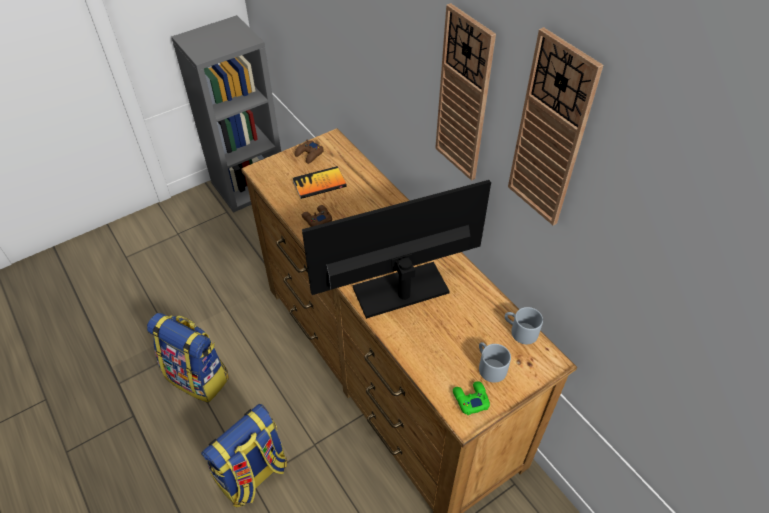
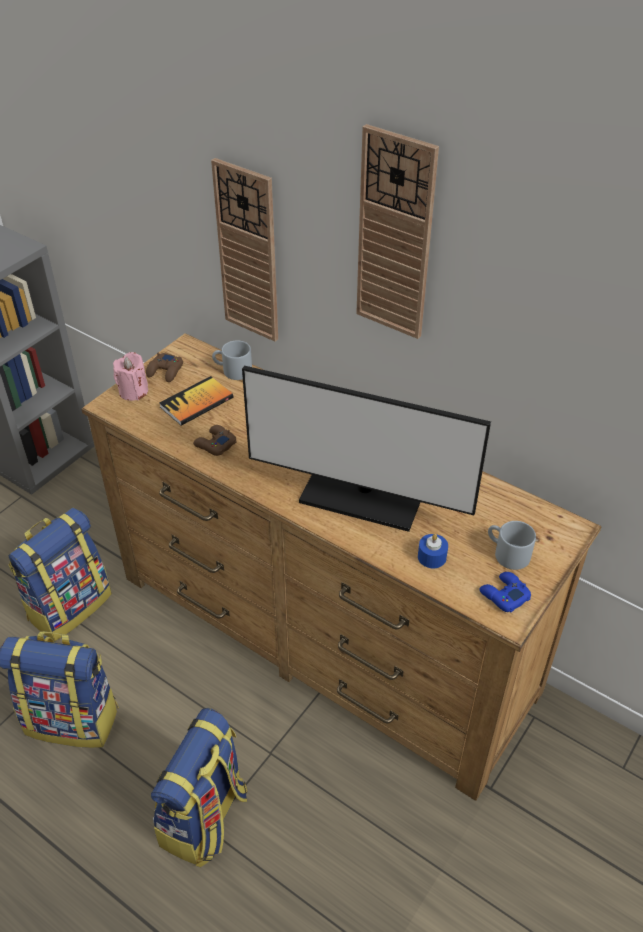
camera: 20 degrees left, 5 degrees down
monitor [302,180,491,319] -> monitor turned 120 degrees counterclockwise [242,366,491,532]
green game controller [453,381,490,415] -> blue game controller [479,572,531,612]
grey mug [505,307,543,344] -> grey mug moved to [212,340,252,380]
wall clock [508,27,603,226] -> wall clock moved to [211,158,278,342]
none -> backpack [8,508,112,641]
none -> pink candle [113,352,148,401]
none -> blue candle [418,534,448,568]

